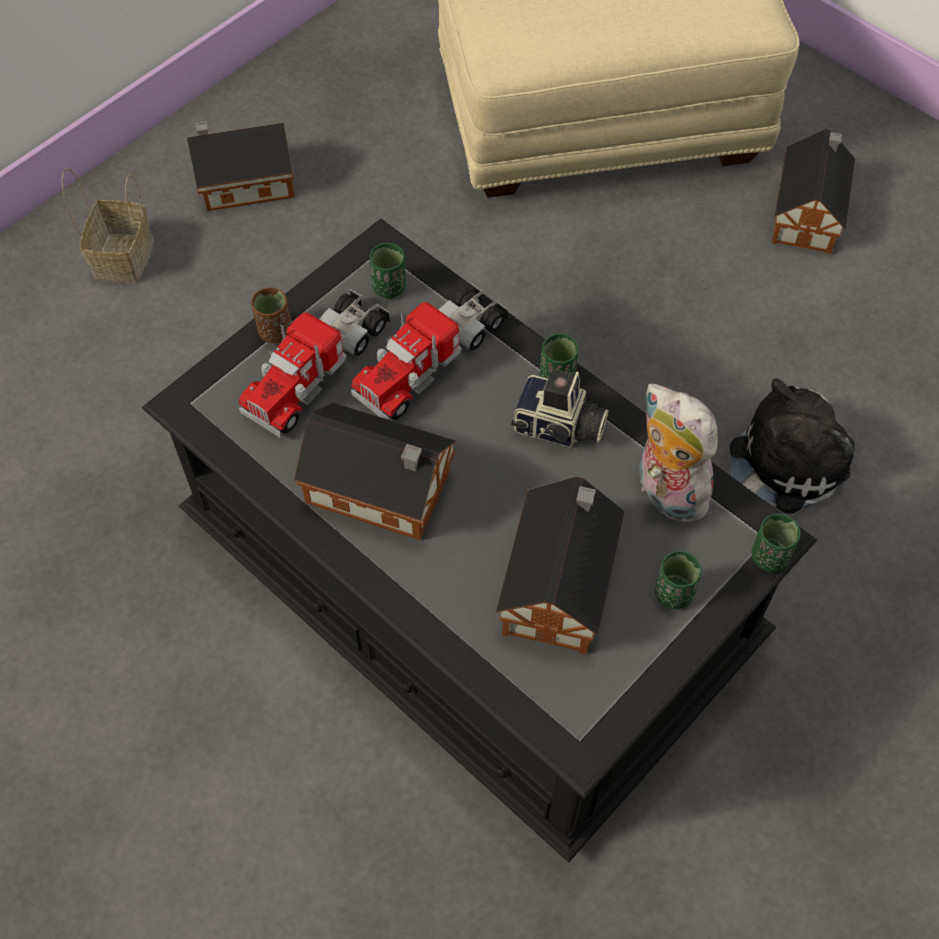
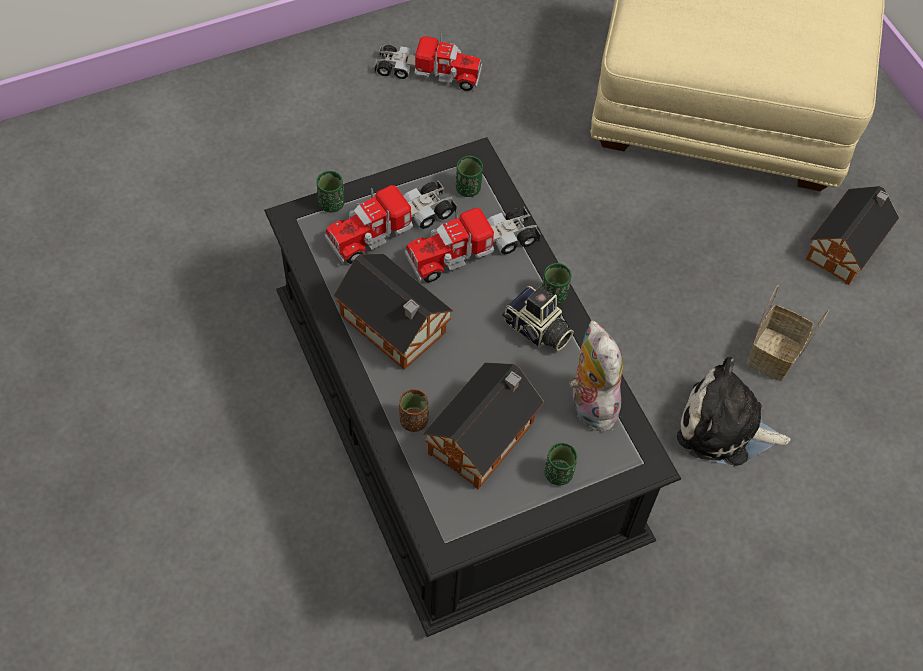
camera: 20 degrees right, 0 degrees up
basket [62,168,152,283] -> basket moved to [746,285,829,381]
toy house [187,121,295,211] -> toy truck [374,33,482,91]
brown cup [251,287,292,343] -> brown cup moved to [399,389,428,432]
plush toy [730,378,855,514] -> plush toy turned 150 degrees counterclockwise [677,357,791,466]
green cup [752,514,801,572] -> green cup moved to [316,171,344,212]

